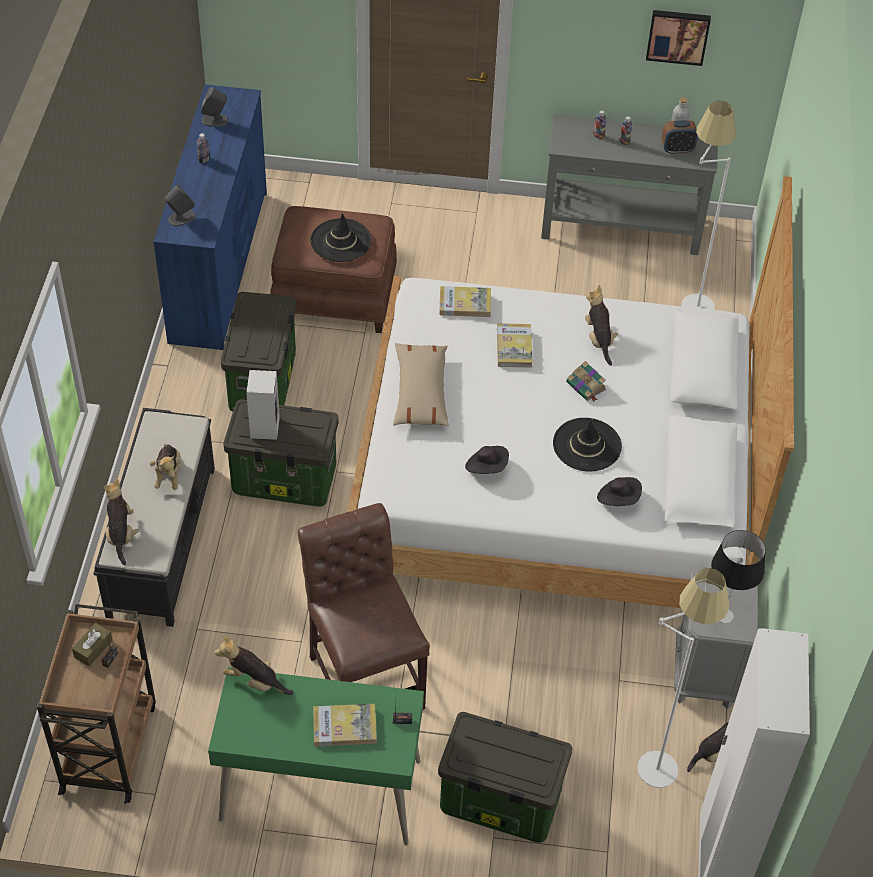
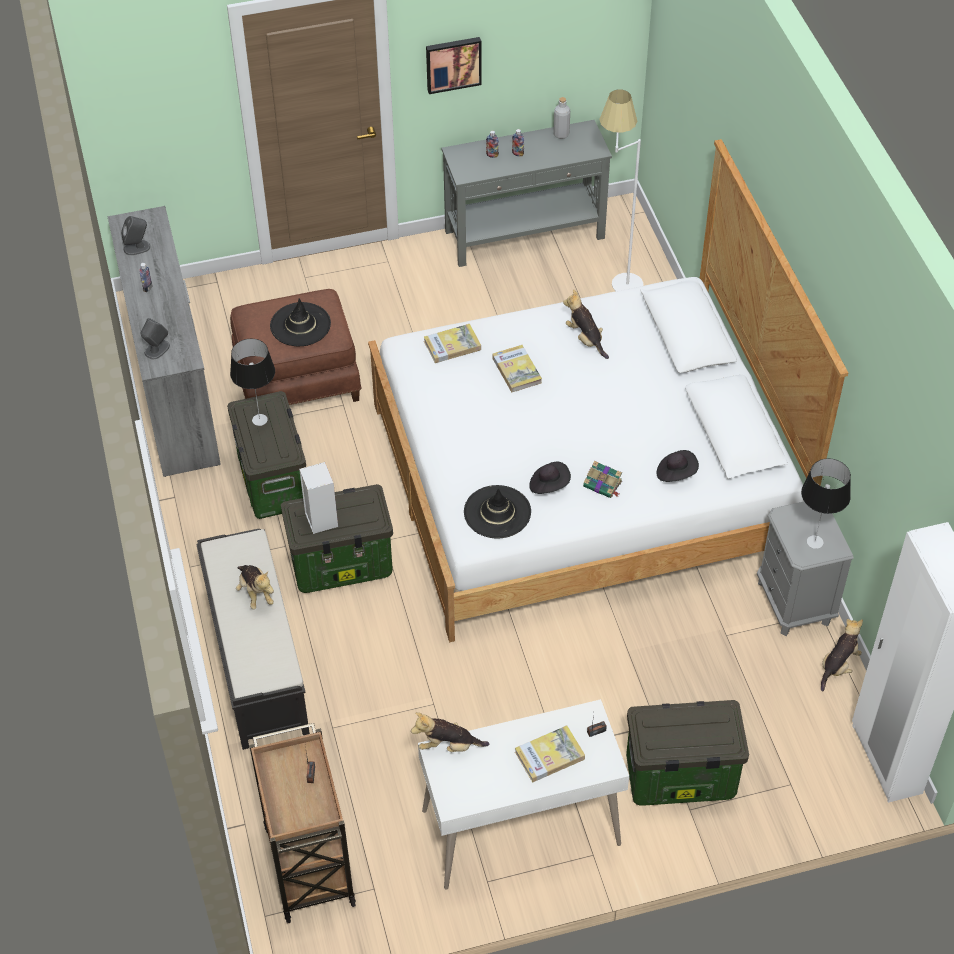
camera: 20 degrees left, 0 degrees up
brown tissue box [72,623,113,666] -> none
plush toy [103,478,139,565] -> none
blue dresser [153,84,267,350] -> grey dresser [108,206,221,477]
green desk [208,667,424,845] -> white desk [418,699,629,890]
brown chair [298,503,430,710] -> none
beige pillow [393,343,449,426] -> none
black hat [553,418,622,472] -> black hat moved to [464,485,531,539]
book [566,361,606,402] -> book moved to [583,461,622,498]
white floor lamp [637,568,729,788] -> none
picture [646,10,711,66] -> picture moved to [426,37,482,94]
alarm clock [662,120,698,154] -> none
none -> table lamp [230,339,275,426]

